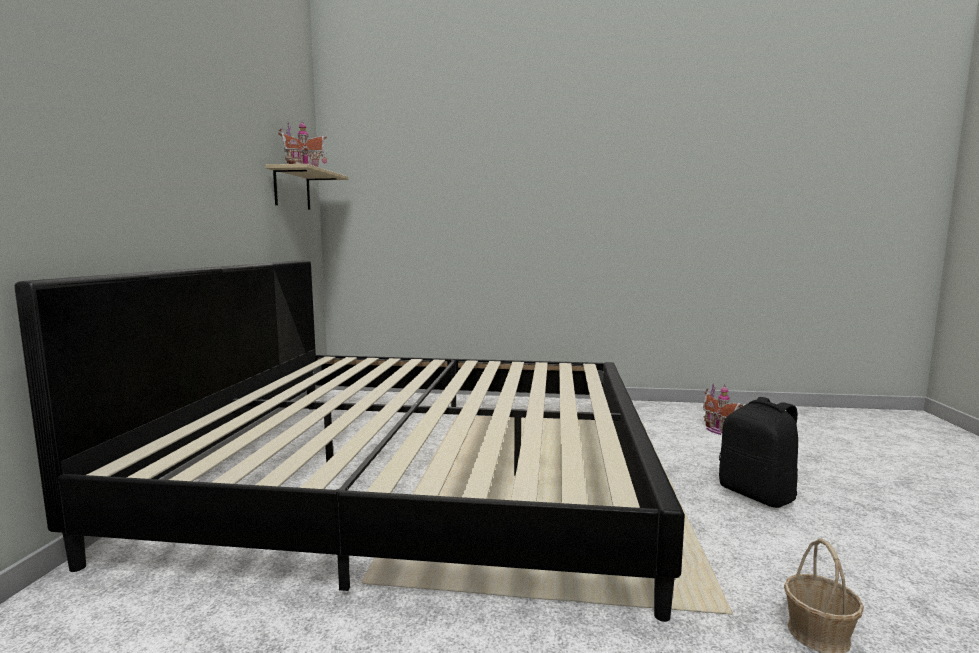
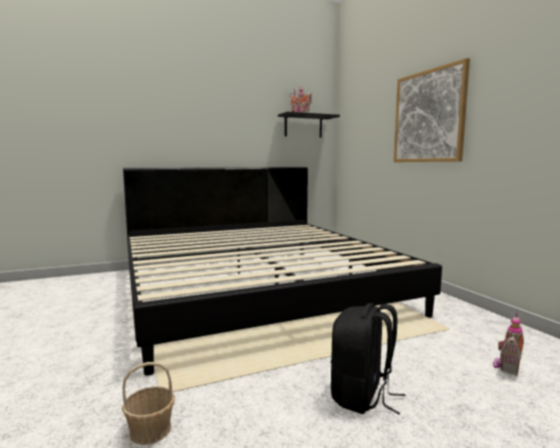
camera: 60 degrees right, 0 degrees up
beige shelf [265,164,348,210] -> black shelf [278,112,340,138]
none -> picture [394,58,470,162]

